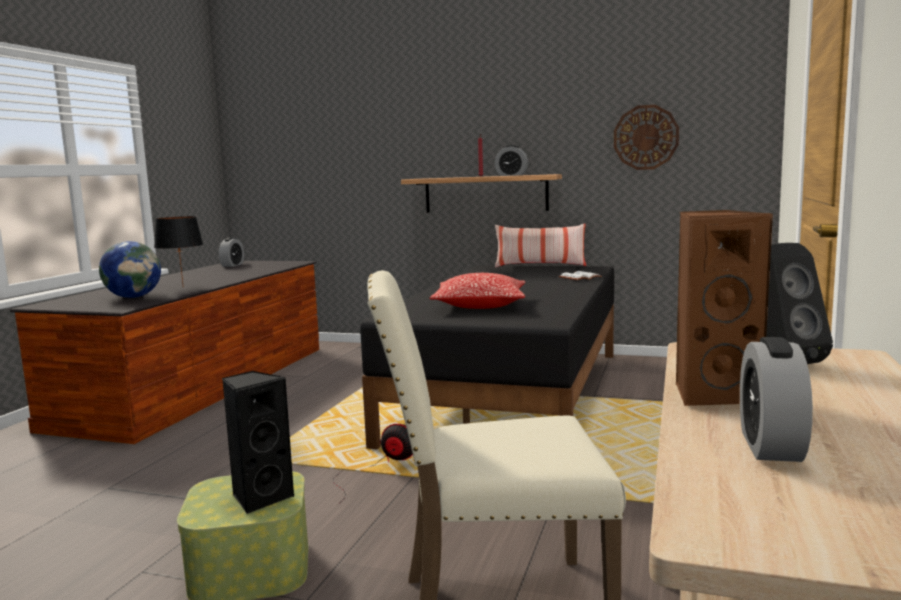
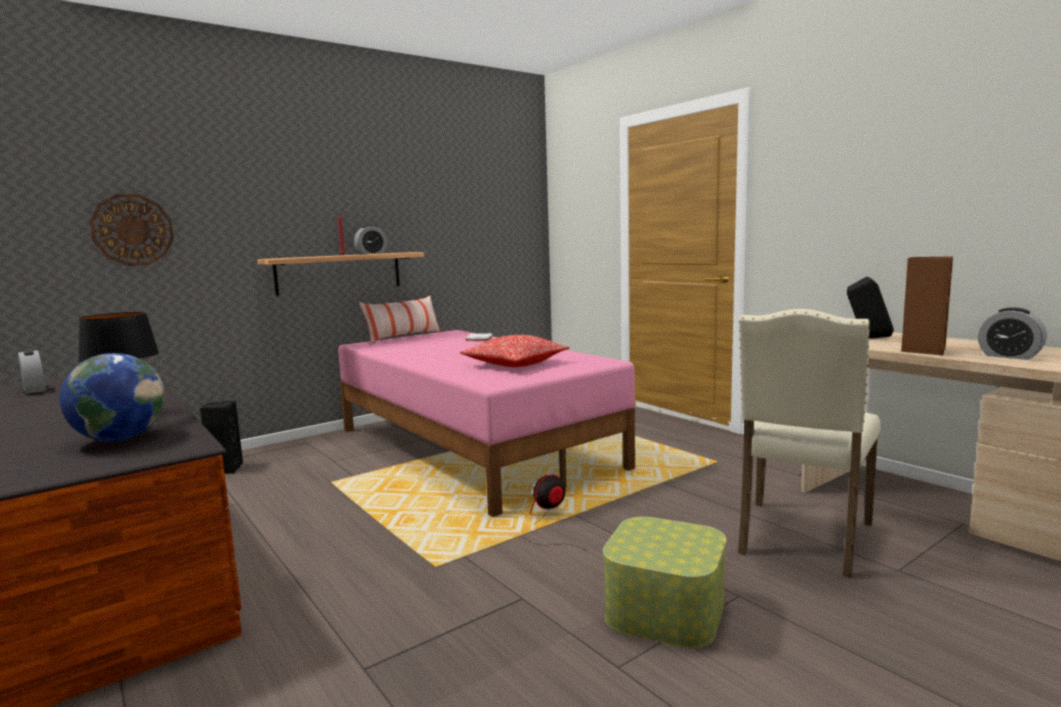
camera: 55 degrees left, 0 degrees up
black speaker [222,371,294,514] -> black speaker moved to [200,400,243,474]
black bed [360,265,614,449] -> pink bed [338,330,635,517]
wall clock [614,105,679,170] -> wall clock moved to [89,194,174,266]

